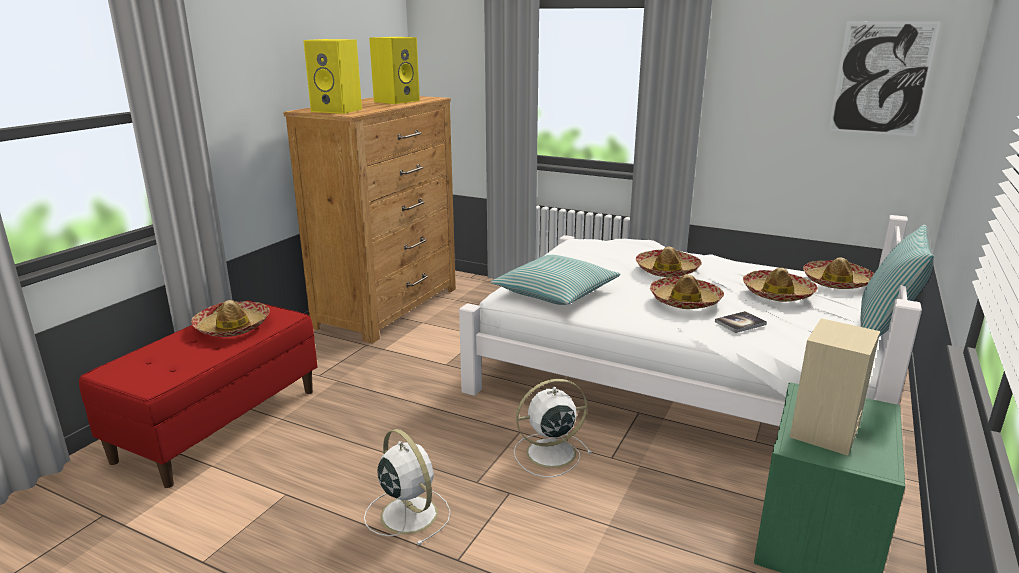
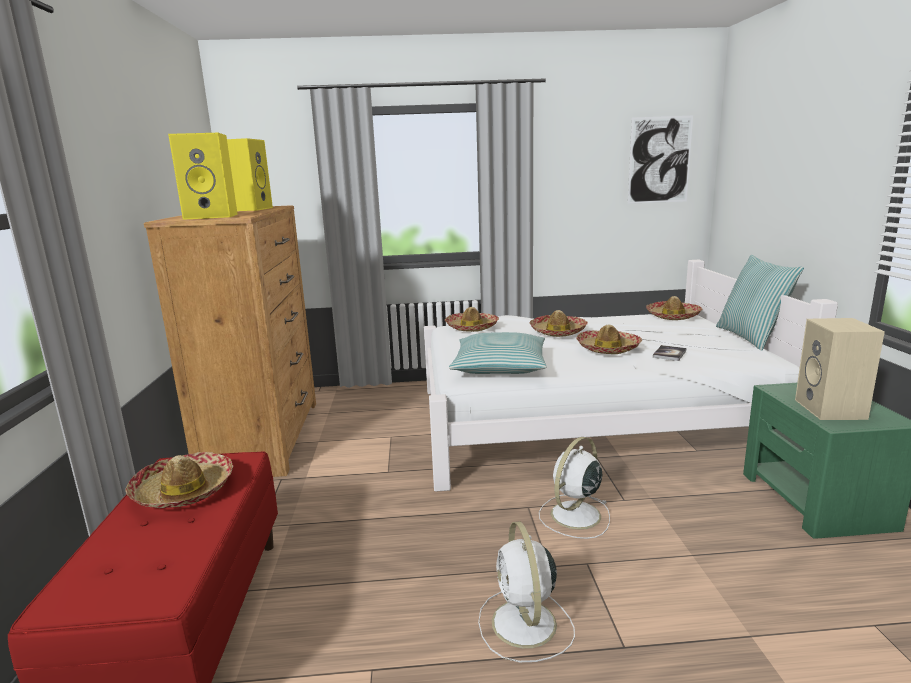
camera: 30 degrees left, 5 degrees down
white fan [364,429,451,545] -> white fan turned 120 degrees counterclockwise [478,521,575,662]
hat [743,268,818,302] -> hat moved to [445,307,499,332]

